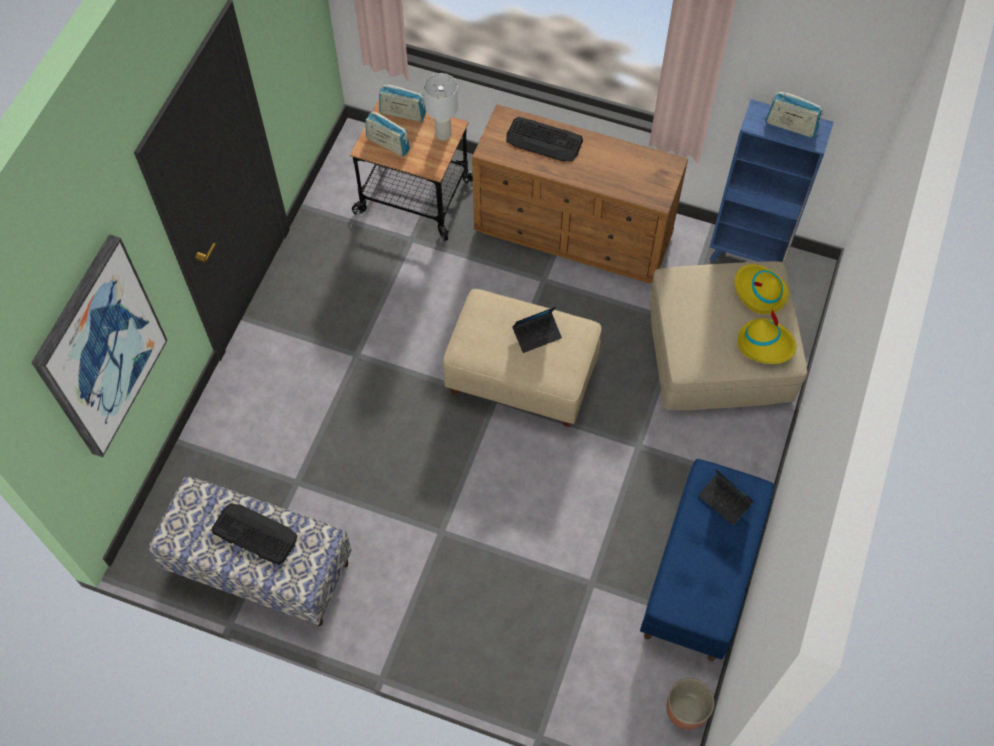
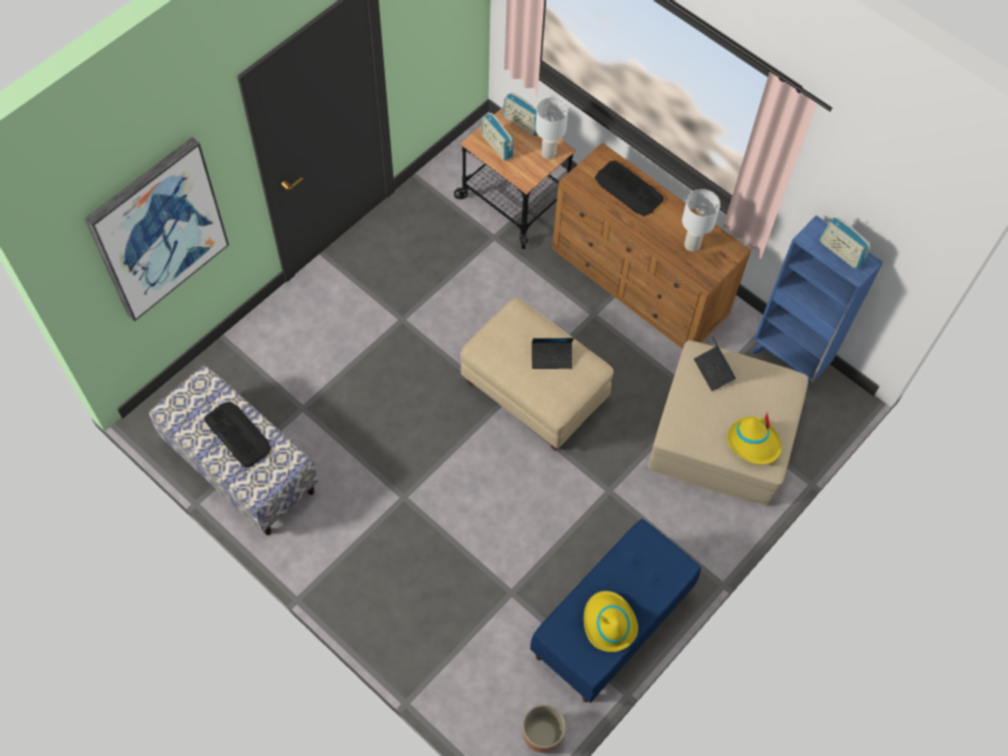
camera: 20 degrees right, 0 degrees up
laptop [698,469,753,525] -> laptop moved to [694,338,736,391]
yellow hat [734,264,789,314] -> yellow hat moved to [584,591,638,652]
none -> white table lamp [682,189,720,252]

